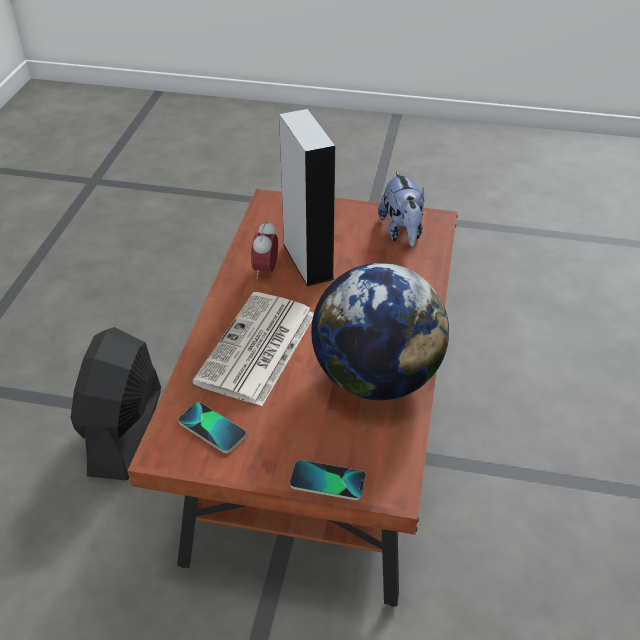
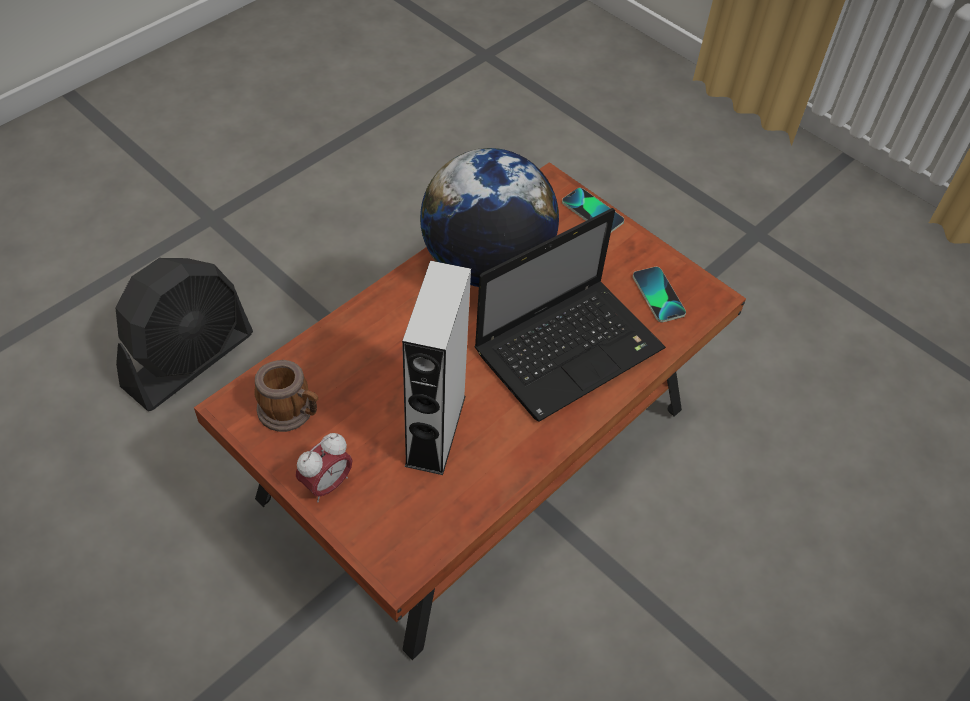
camera: 150 degrees left, 10 degrees up
black fan [71,327,161,481] -> black fan moved to [116,258,253,411]
newspaper [193,292,314,406] -> laptop [474,208,666,422]
alarm clock [251,221,278,279] -> alarm clock moved to [296,433,353,502]
plush toy [378,171,425,247] -> mug [254,360,318,432]

